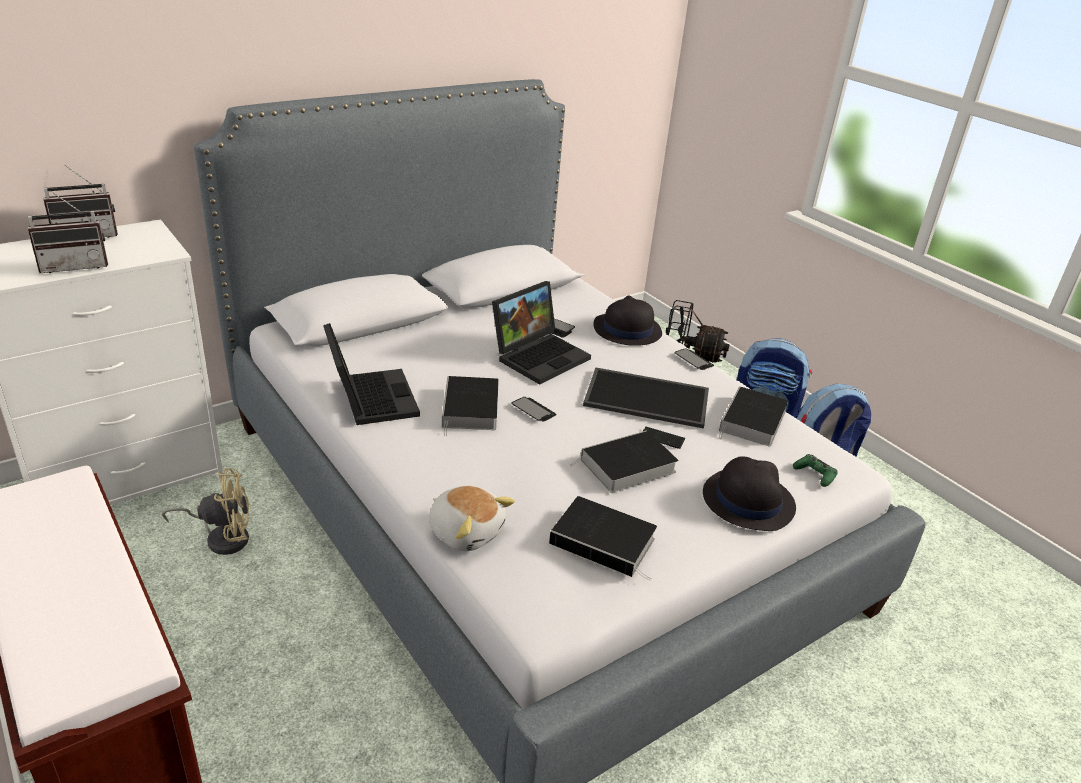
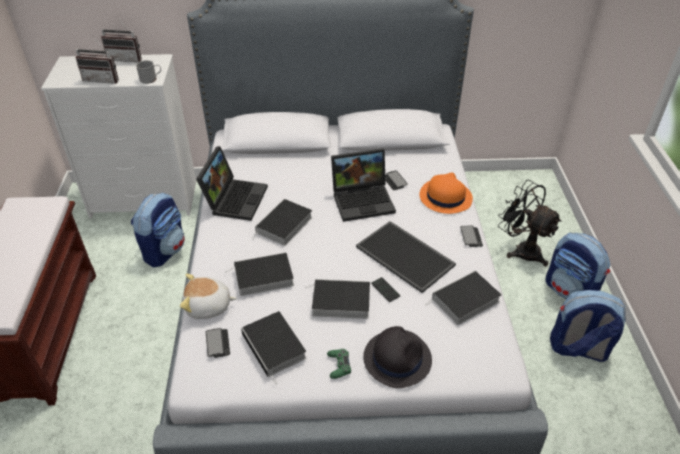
camera: 35 degrees right, 10 degrees up
beige fan [162,468,249,555] -> backpack [131,192,185,267]
plush toy [429,486,515,551] -> plush toy turned 105 degrees clockwise [180,274,237,319]
phone [511,397,557,421] -> phone moved to [206,328,230,358]
black hat [593,296,662,346] -> orange hat [419,172,473,214]
green game controller [793,454,838,487] -> green game controller moved to [327,349,351,379]
none -> grey mug [136,60,161,84]
none -> book [225,252,294,296]

